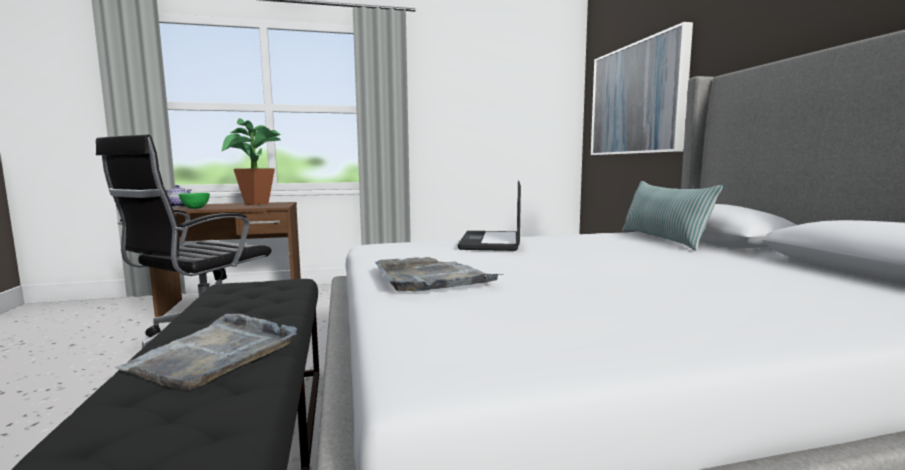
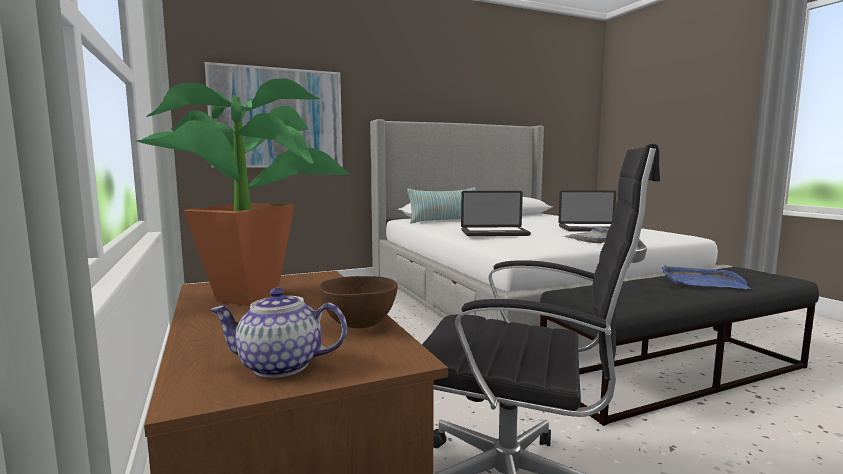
camera: 100 degrees left, 0 degrees up
grey tray [114,314,297,390] -> blue tray [662,265,751,289]
green bowl [179,193,210,209] -> brown bowl [319,276,398,328]
none -> laptop [558,190,616,232]

